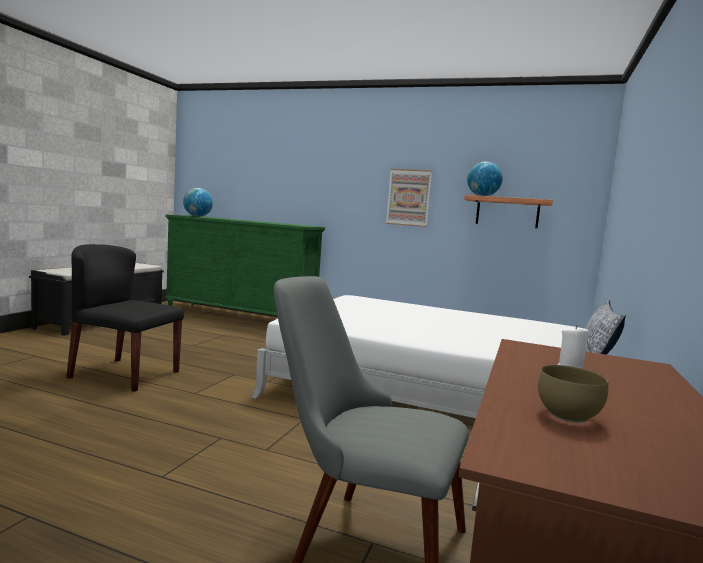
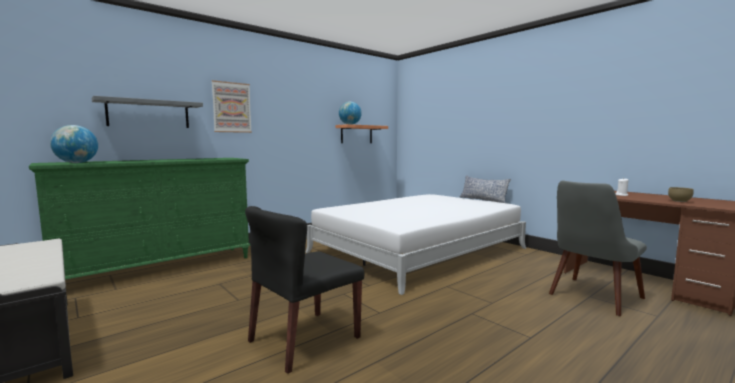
camera: 60 degrees left, 0 degrees up
picture [386,169,432,227] -> picture moved to [211,80,252,133]
none -> grey shelf [92,96,203,128]

